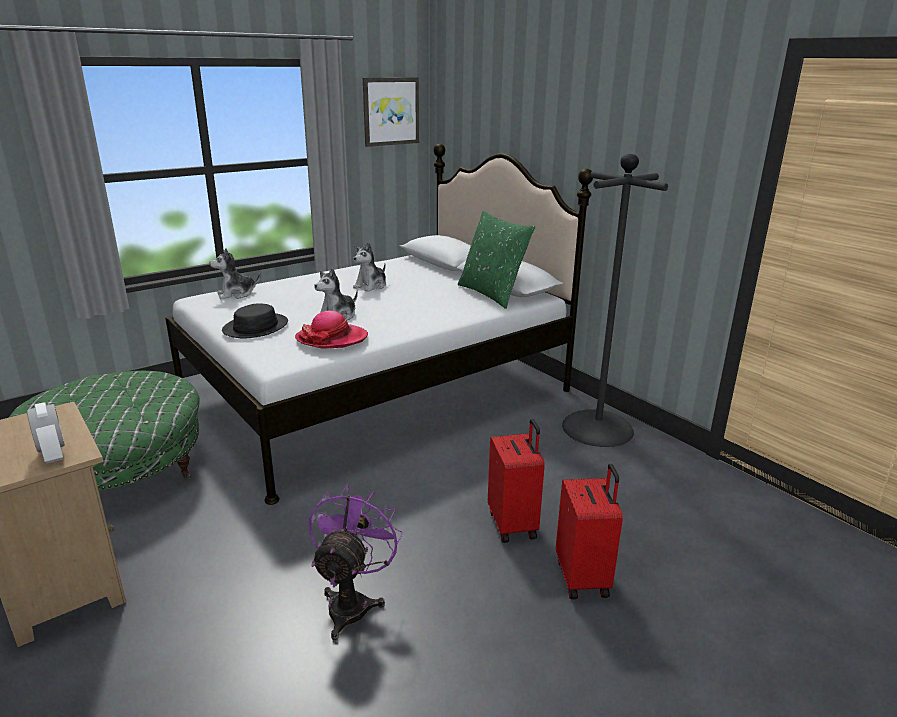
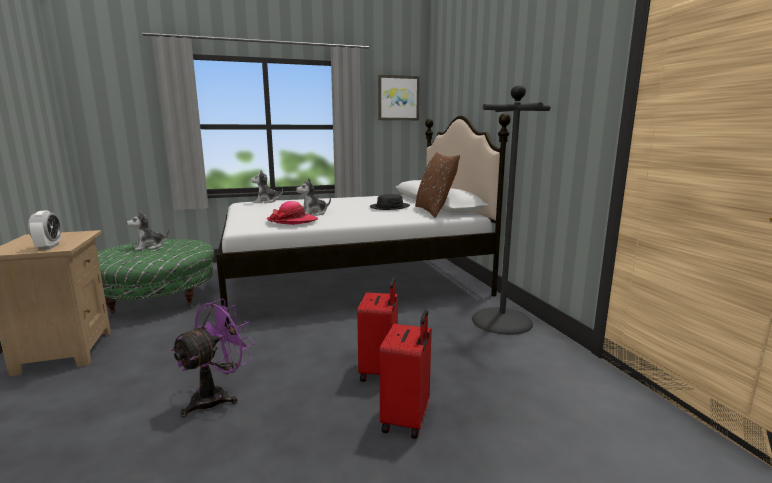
camera: 20 degrees right, 10 degrees down
black hat [222,303,288,338] -> black hat moved to [370,194,410,210]
plush toy [353,242,386,292] -> plush toy moved to [126,210,169,251]
green pillow [458,211,535,309] -> brown pillow [415,152,460,218]

